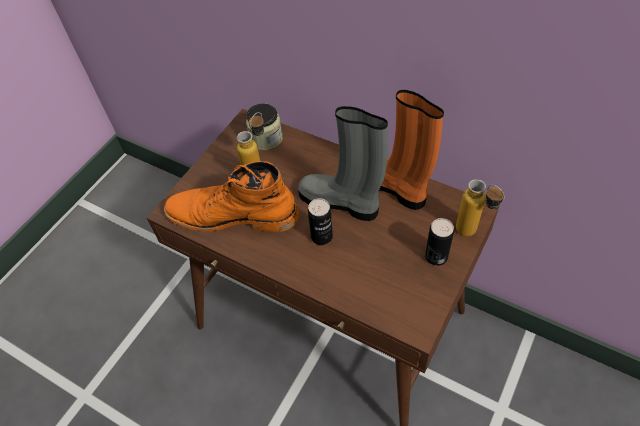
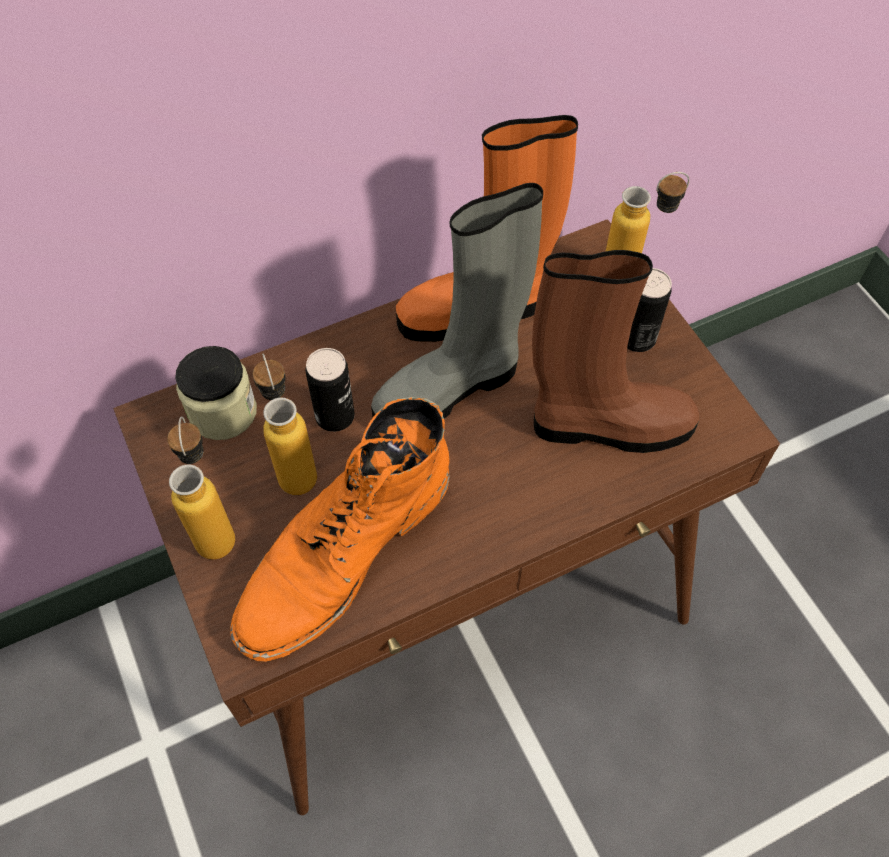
camera: 60 degrees left, 5 degrees up
can [308,199,333,245] -> can moved to [305,348,355,432]
none -> bottle [167,417,235,560]
none -> brown boot [532,250,699,453]

